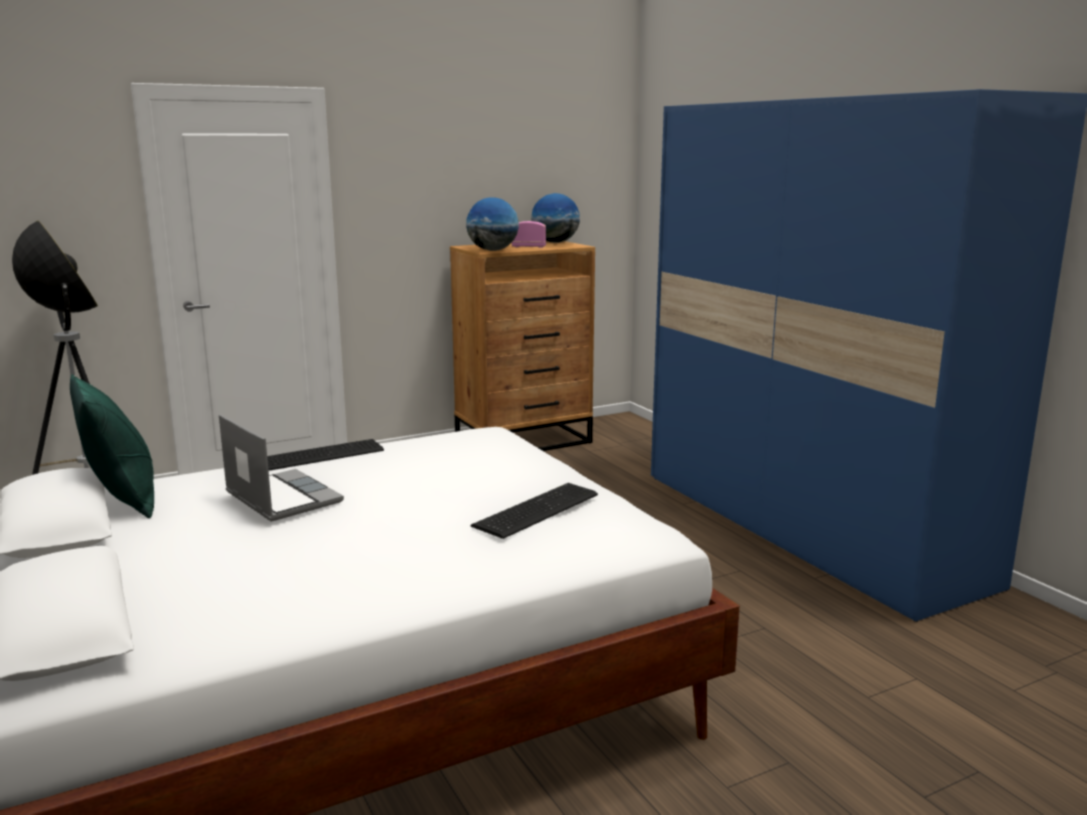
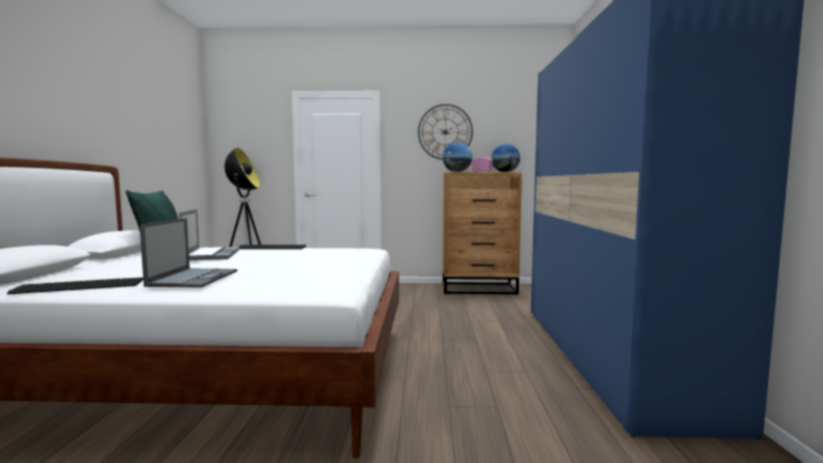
camera: 30 degrees right, 10 degrees down
keyboard [471,483,598,539] -> keyboard moved to [7,277,143,294]
none -> laptop [140,218,237,288]
none -> wall clock [418,104,473,160]

